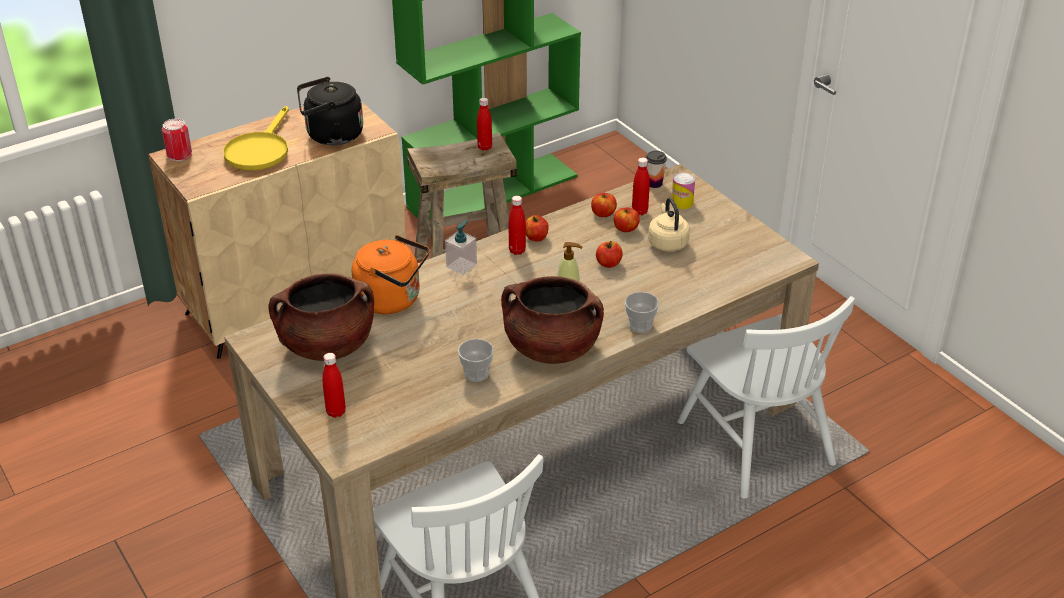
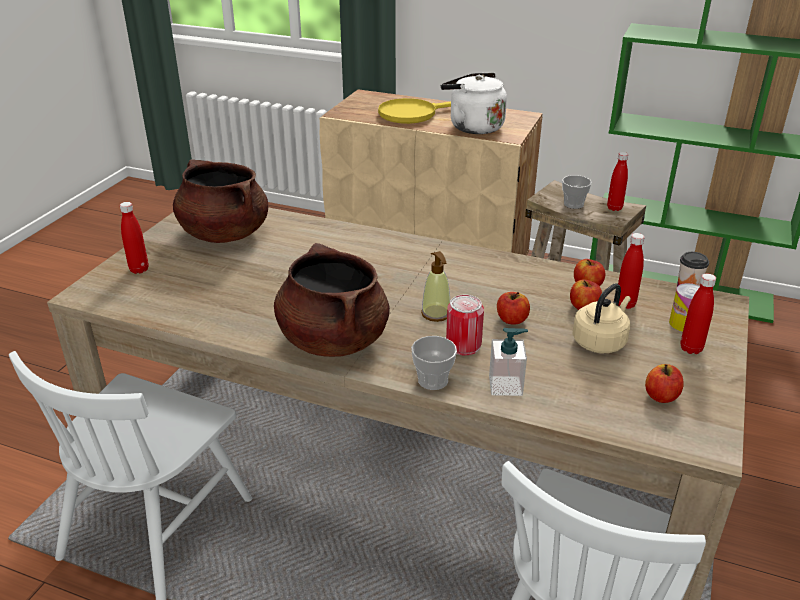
camera: 55 degrees right, 5 degrees down
can [162,118,192,161] -> can moved to [446,295,484,355]
black kettle [297,77,363,145] -> white kettle [441,73,507,134]
orange kettle [352,235,430,314] -> none
soap dispenser [445,220,477,275] -> soap dispenser moved to [489,328,528,396]
cup [458,339,494,382] -> cup moved to [562,175,592,209]
red bottle [509,196,526,255] -> red bottle moved to [680,274,716,354]
apple [526,215,548,242] -> apple moved to [645,364,684,403]

